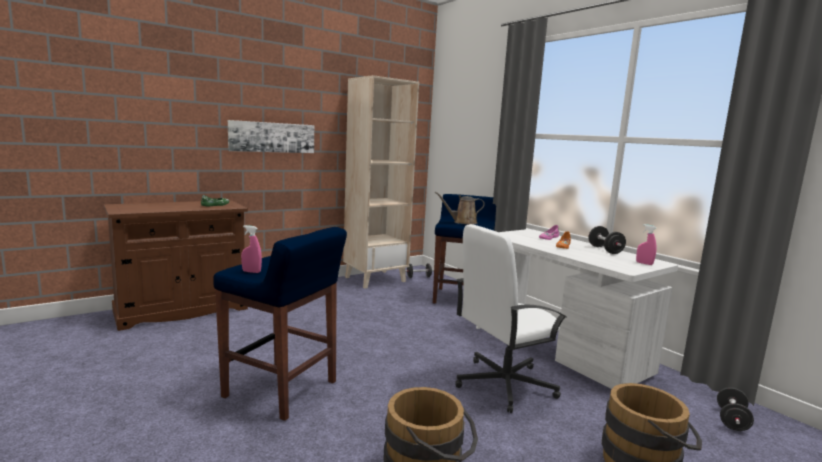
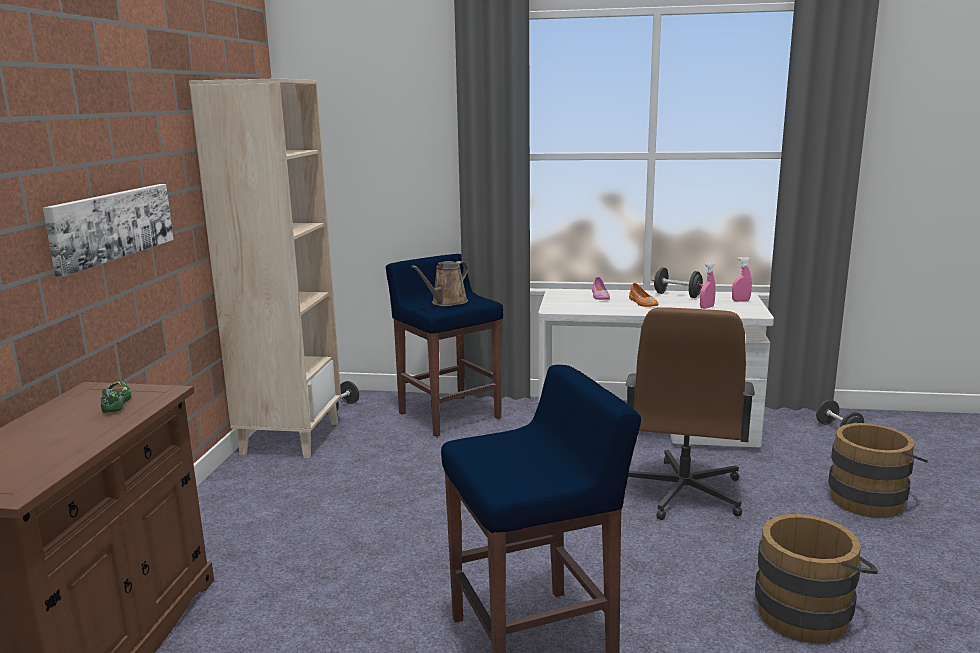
camera: 45 degrees left, 5 degrees up
pink spray bottle [241,225,262,273] -> pink spray bottle moved to [700,262,716,309]
white office chair [455,224,567,413] -> brown office chair [625,307,755,520]

